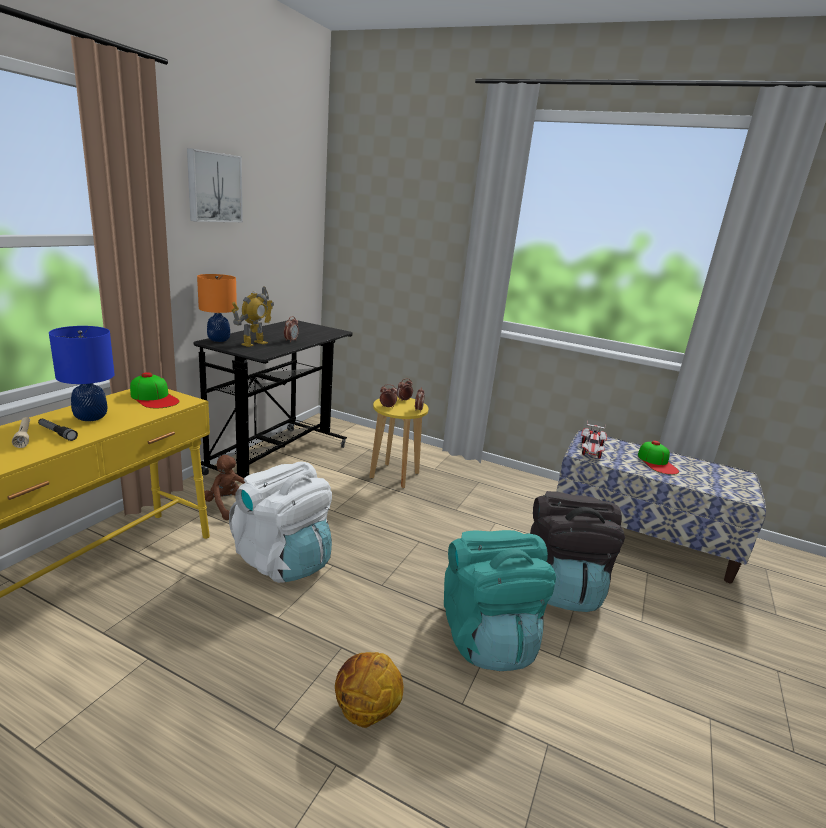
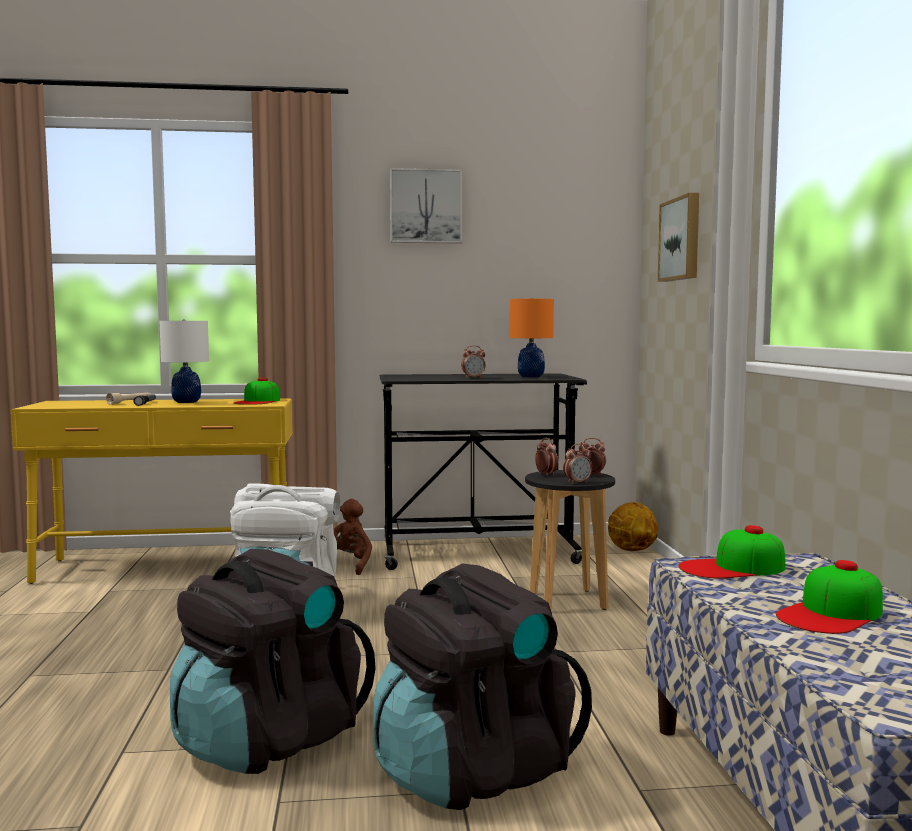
camera: 60 degrees right, 15 degrees down
blue table lamp [49,326,115,421] -> white table lamp [160,319,209,403]
orange table lamp [197,274,237,342] -> orange table lamp moved to [510,298,554,378]
toy robot [231,286,274,347] -> none
basketball [335,652,404,728] -> basketball moved to [608,502,659,551]
yellow stool [369,396,429,488] -> black stool [525,470,615,610]
turquoise backpack [444,530,556,671] -> black backpack [170,549,376,774]
toy car [581,421,607,459] -> cap [678,525,786,578]
none -> picture [658,193,699,282]

